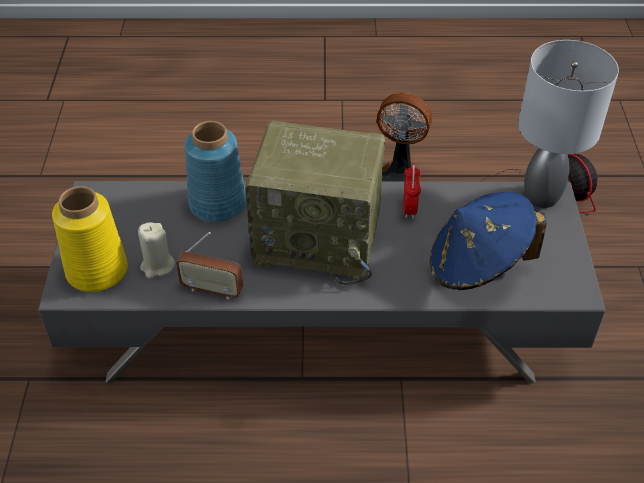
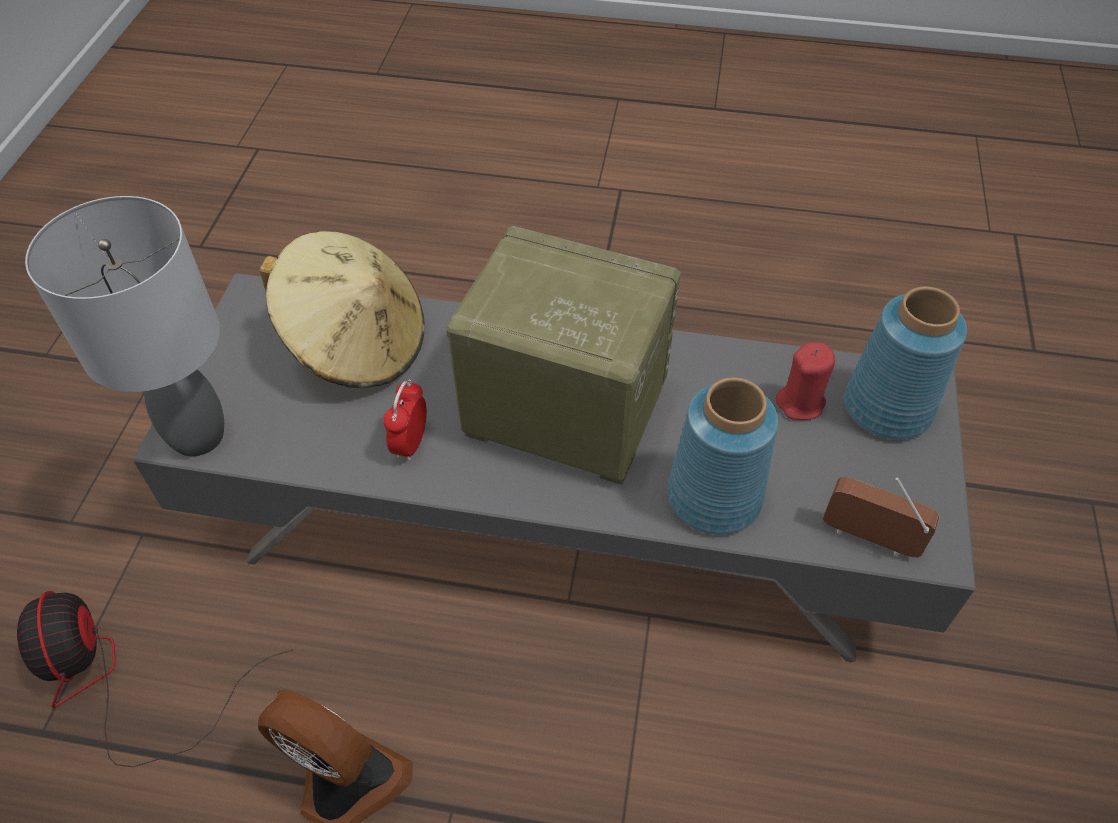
camera: 170 degrees left, 5 degrees up
yellow vase [52,186,128,292] -> blue vase [844,287,967,440]
beige candle [138,222,175,279] -> red candle [776,342,835,420]
radio [176,232,243,300] -> radio moved to [823,477,939,557]
blue hat [430,192,547,290] -> beige hat [259,231,425,388]

